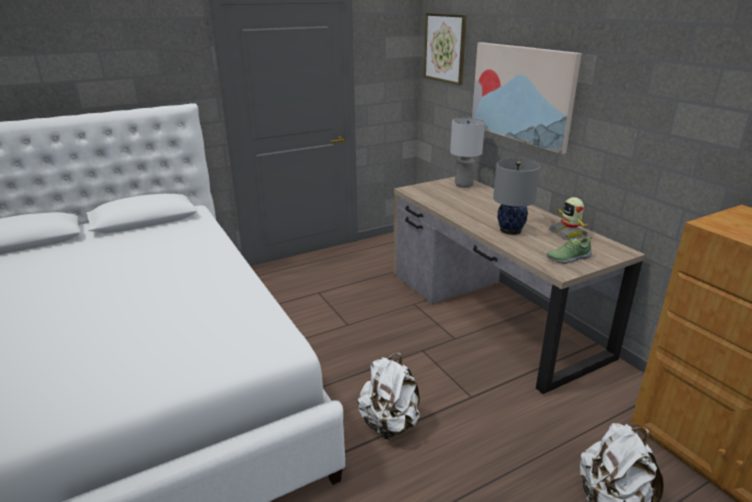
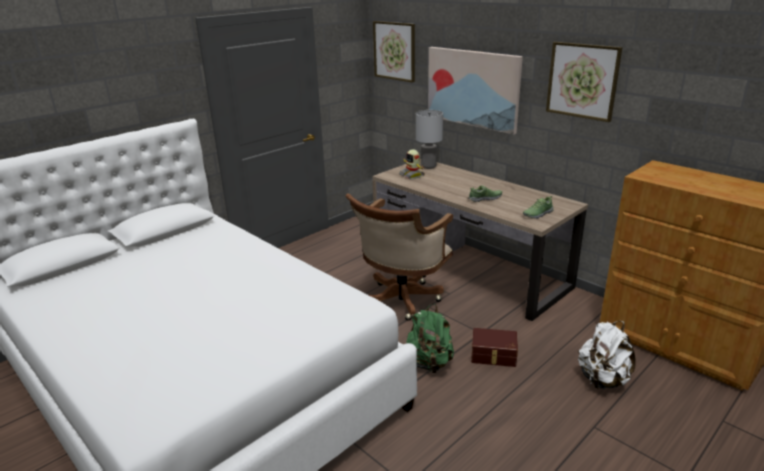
camera: 15 degrees left, 0 degrees up
white backpack [357,353,420,440] -> green backpack [406,304,454,373]
grey table lamp [493,159,540,235] -> shoe [468,186,502,202]
toy robot [549,197,590,240] -> toy robot moved to [399,149,425,179]
none -> office chair [346,193,453,321]
none -> brown storage box [471,328,518,367]
none -> picture [546,42,623,122]

